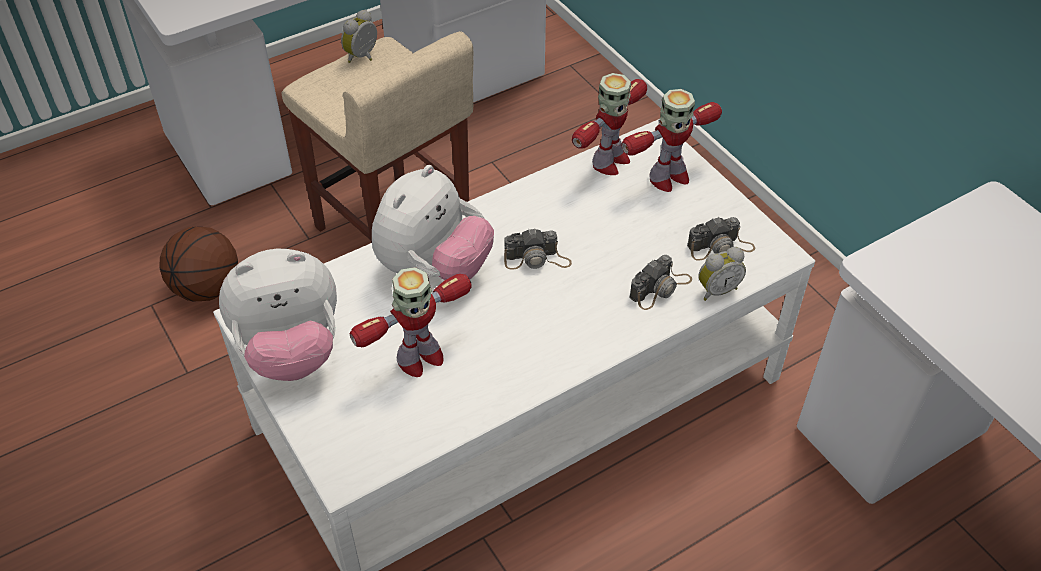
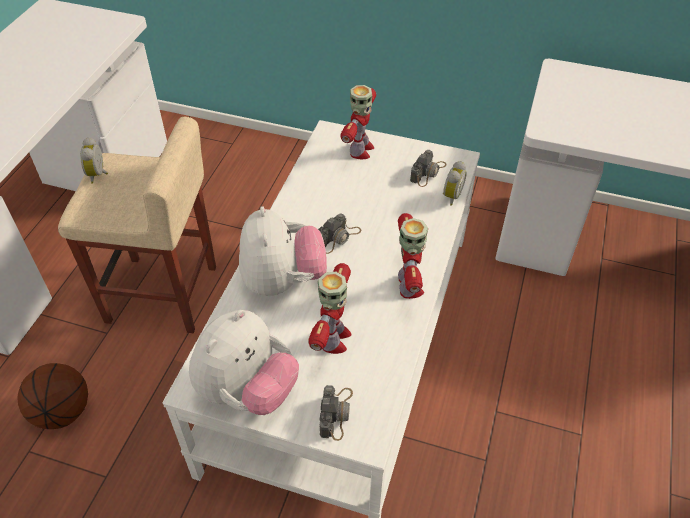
camera: 40 degrees left, 0 degrees up
toy robot [572,73,647,175] -> toy robot moved to [398,213,428,299]
camera [629,255,692,310] -> camera moved to [320,385,353,441]

